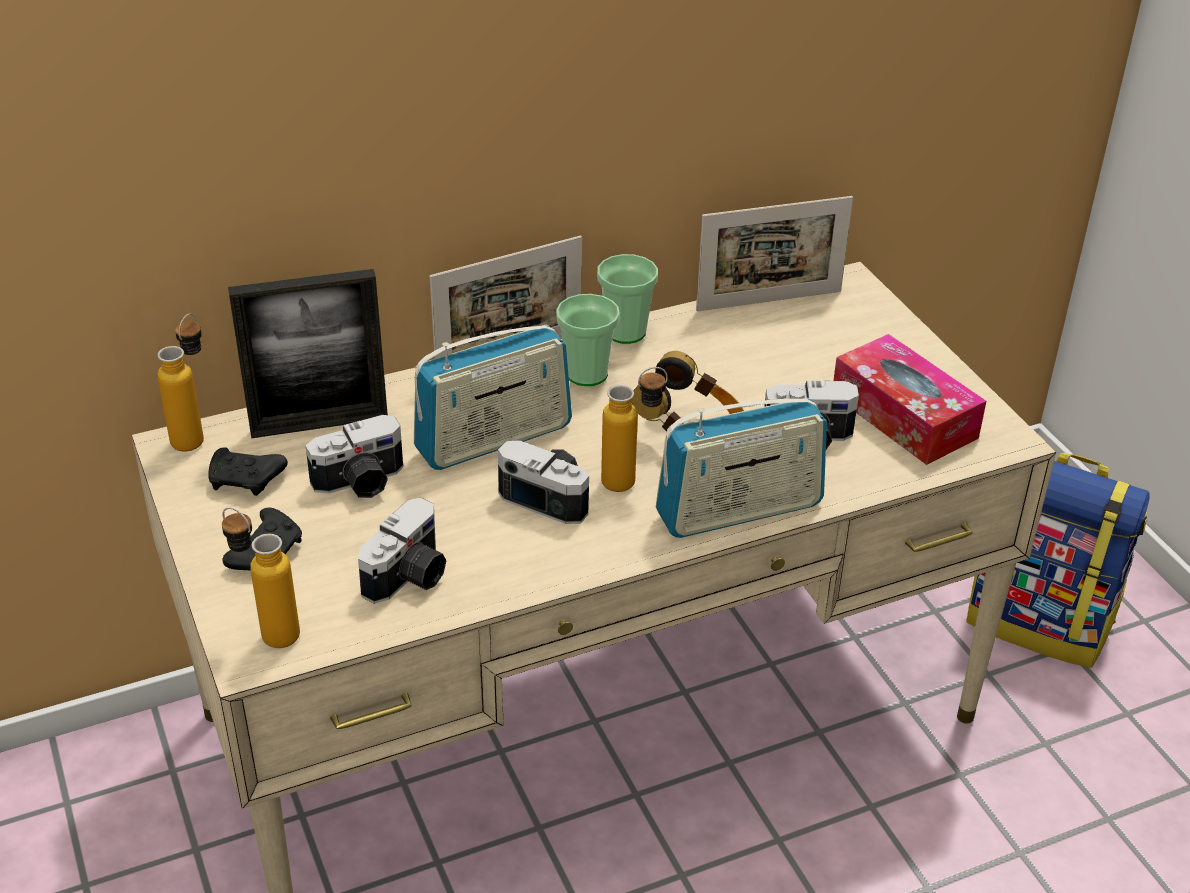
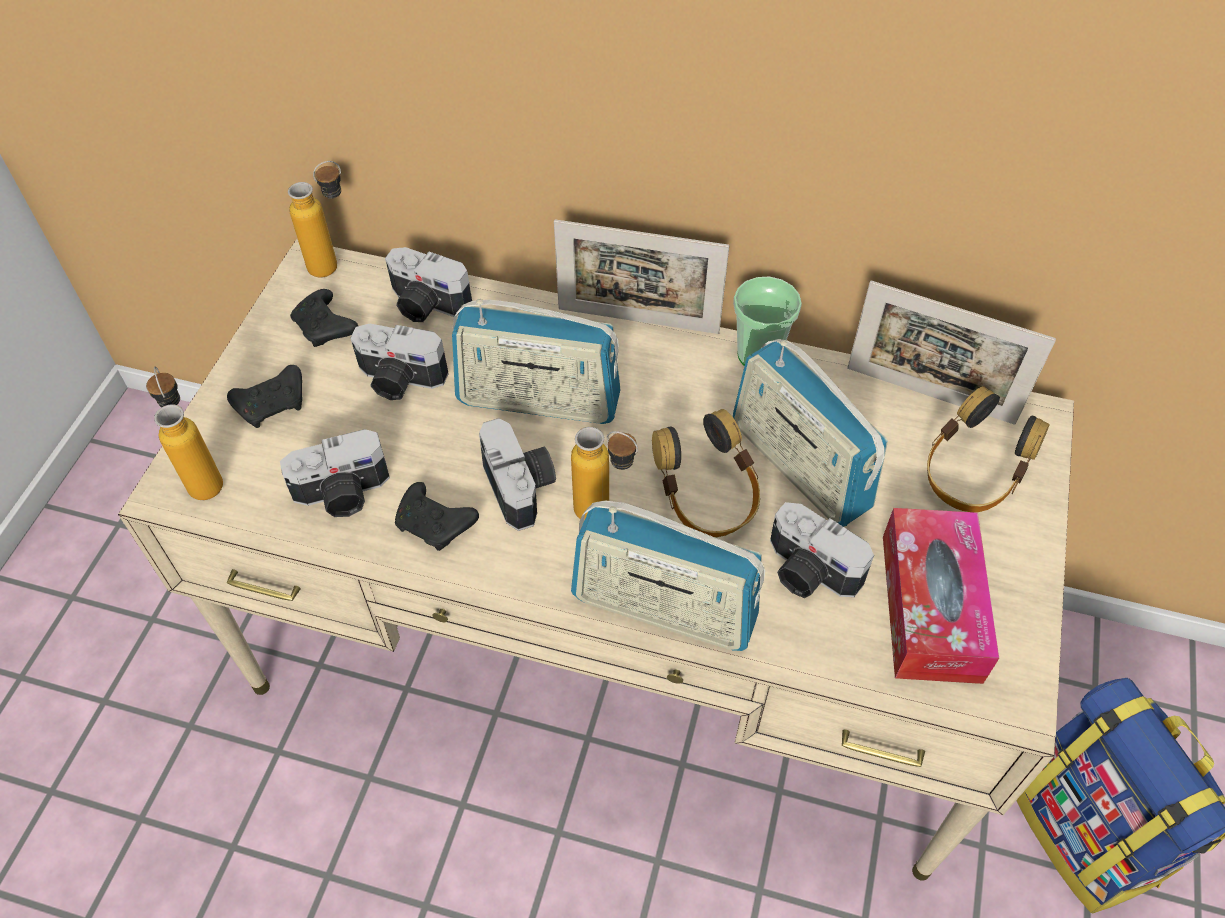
camera: 40 degrees right, 15 degrees up
picture frame [228,269,388,438] -> camera [385,247,472,322]
cup [556,294,620,386] -> none
none -> black game controller [395,482,479,551]
none -> radio [733,339,888,527]
none -> headphones [927,386,1050,512]

